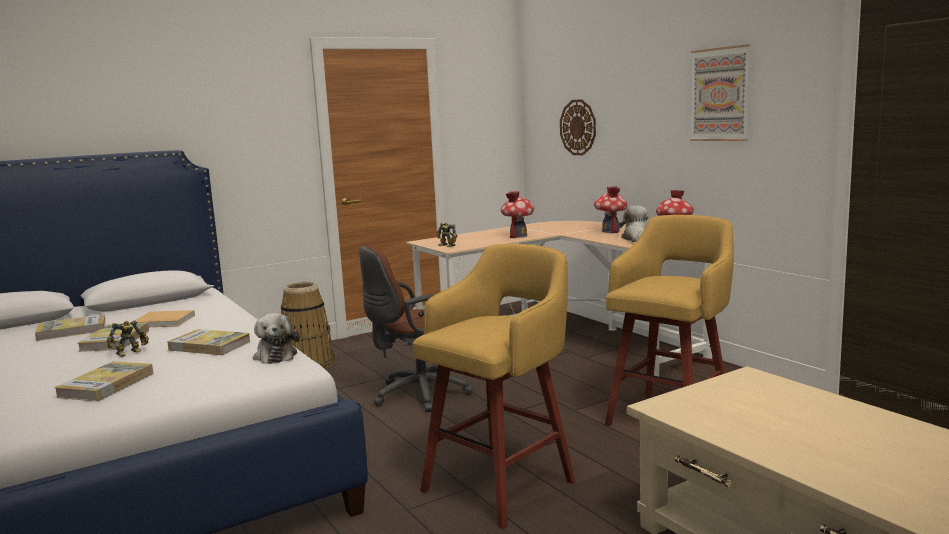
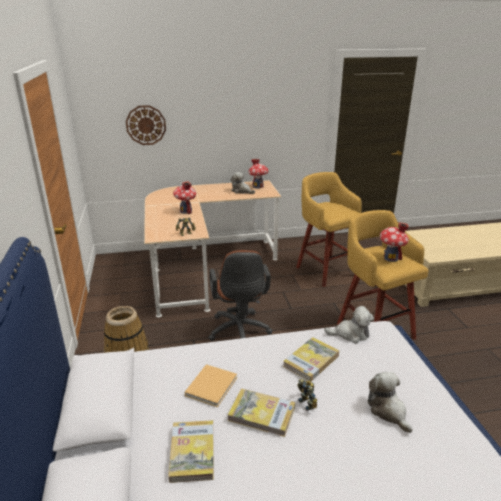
camera: 70 degrees left, 15 degrees up
book [54,361,154,401] -> plush toy [367,372,413,433]
toy house [594,186,627,233] -> toy house moved to [380,222,409,262]
picture [690,44,751,141] -> none

